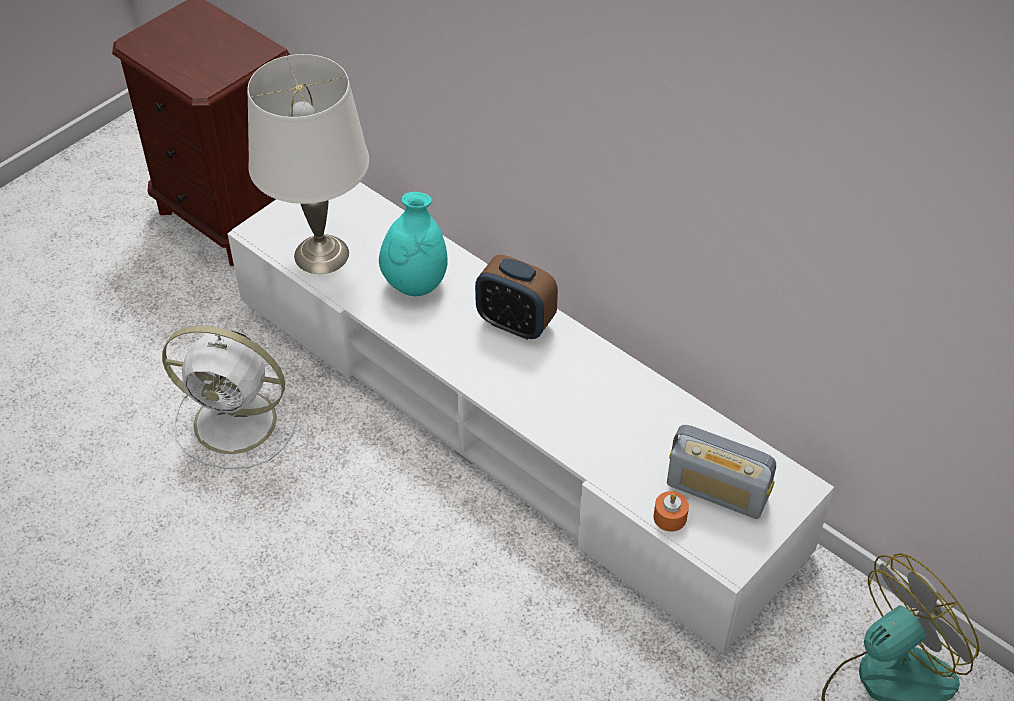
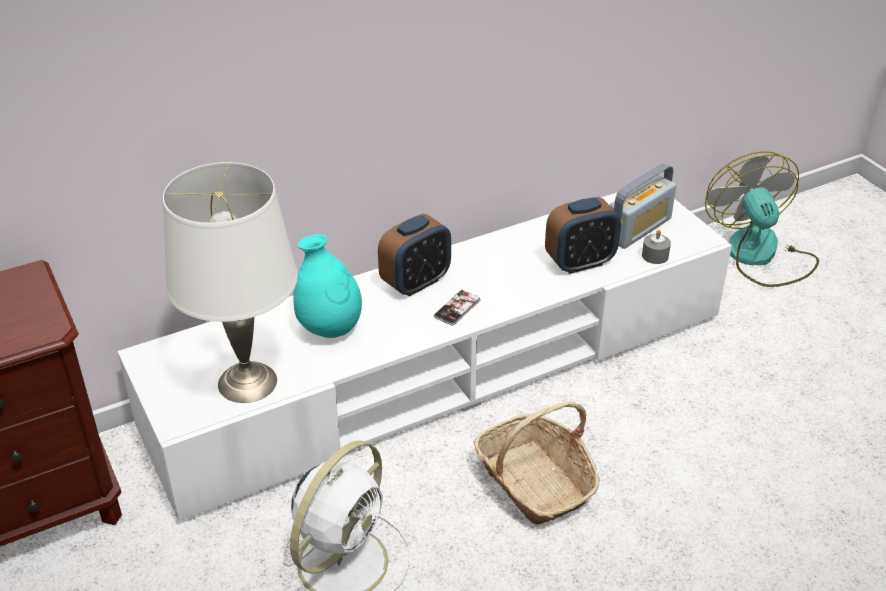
camera: 70 degrees left, 10 degrees down
orange candle [653,491,689,532] -> grey candle [642,230,671,264]
none -> phone [434,289,481,325]
none -> basket [473,402,600,525]
none -> alarm clock [545,197,621,274]

